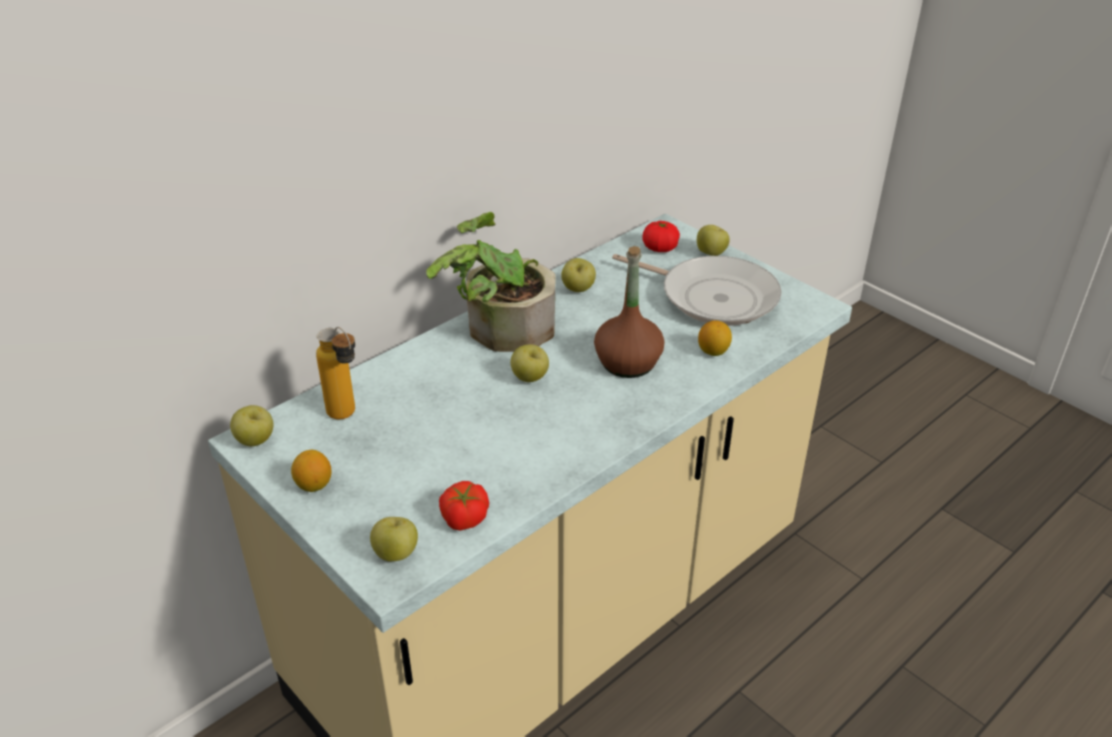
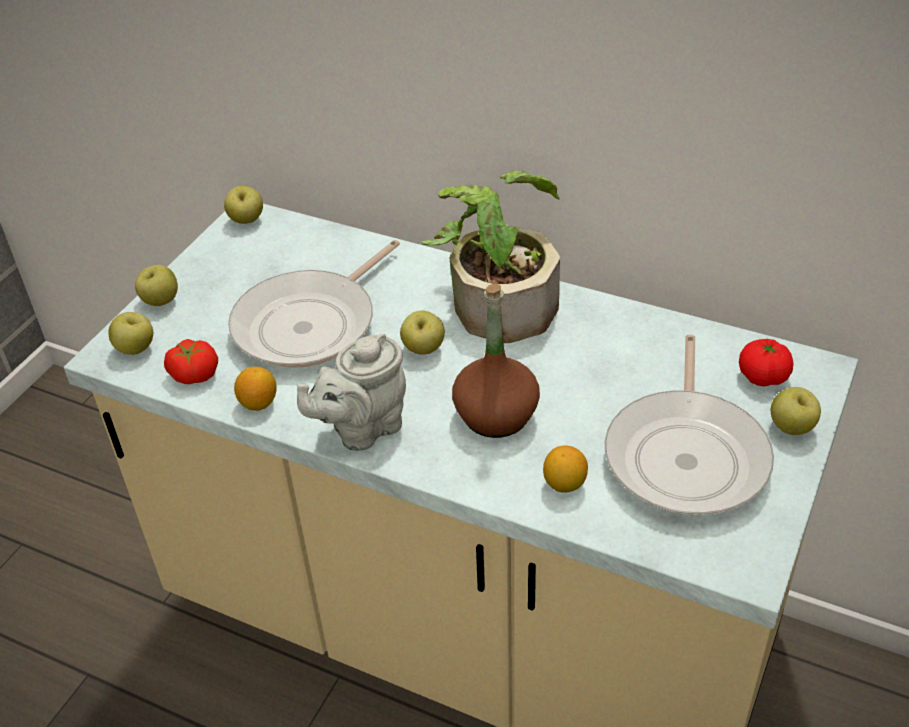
camera: 70 degrees right, 5 degrees up
lemon [291,450,331,492] -> lemon moved to [234,367,277,411]
bottle [316,327,355,420] -> none
apple [561,258,596,292] -> apple moved to [135,265,178,306]
none -> frying pan [228,240,400,368]
none -> grey teapot [297,333,406,451]

